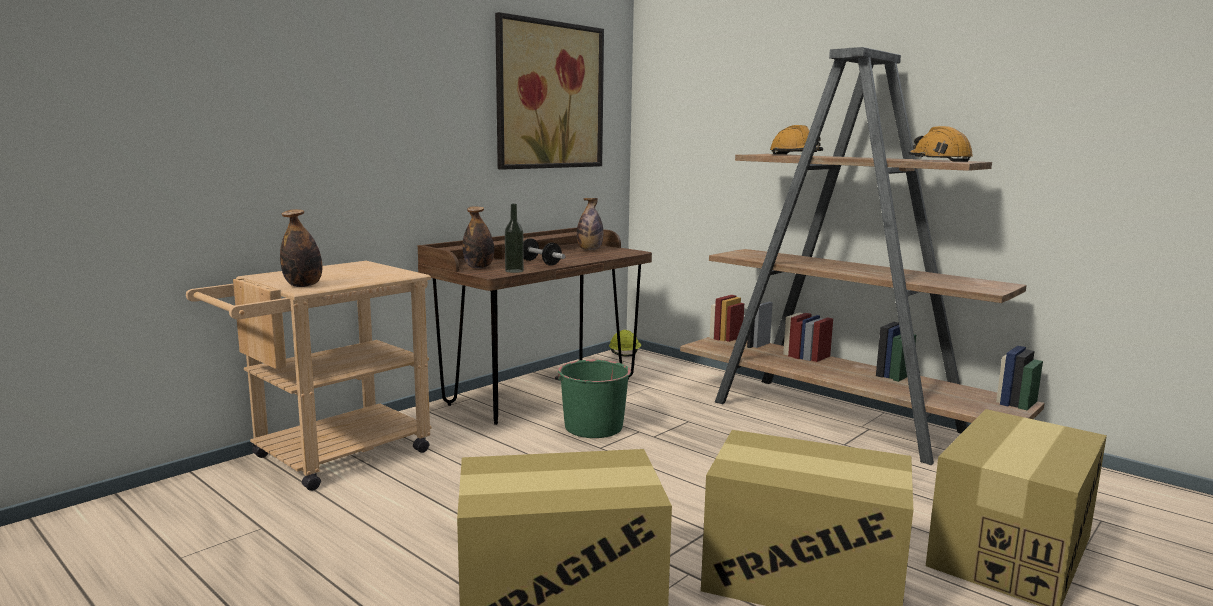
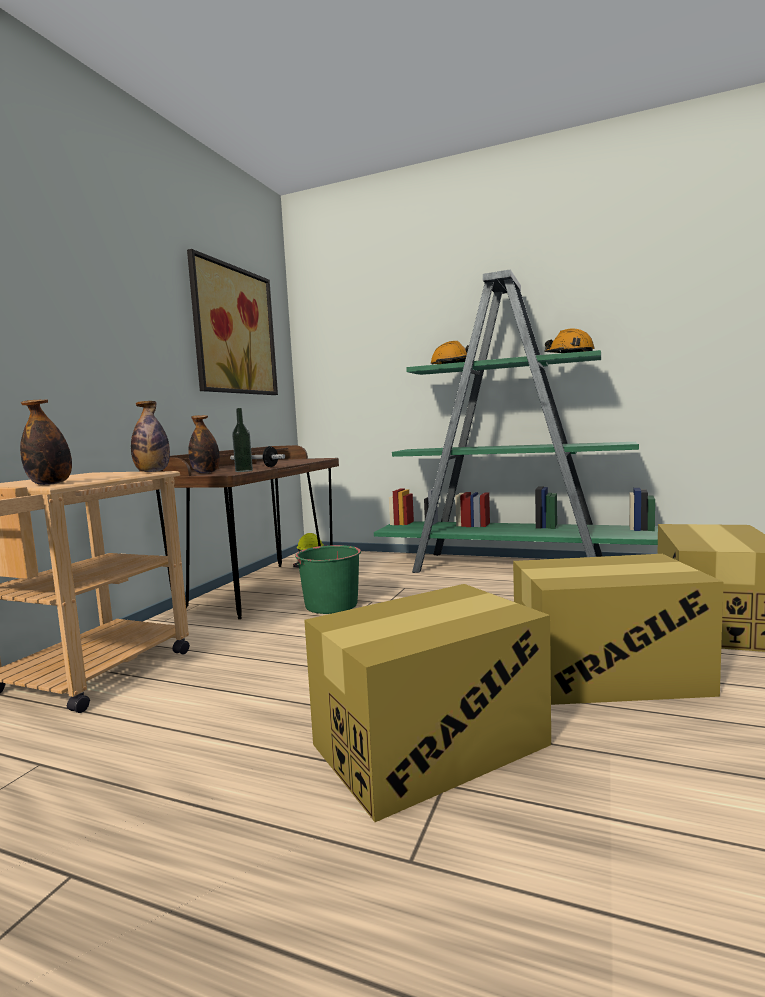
camera: 20 degrees left, 5 degrees down
bottle [577,198,603,250] -> bottle moved to [131,401,170,472]
brown bookcase [680,47,1045,465] -> green bookcase [374,270,658,573]

